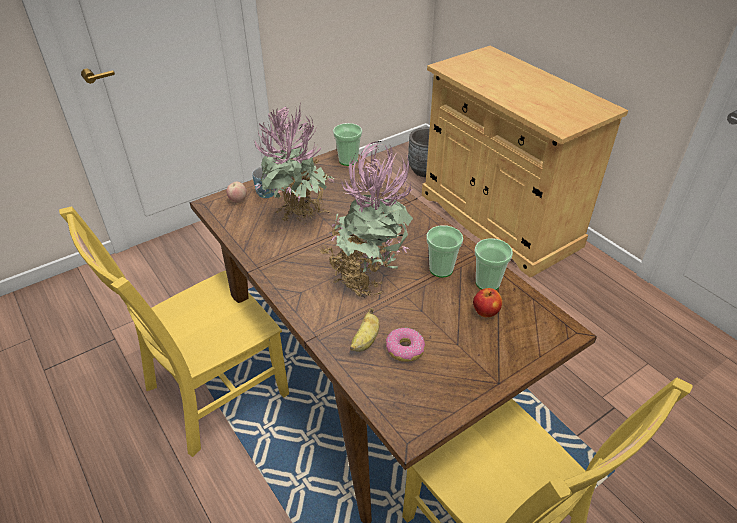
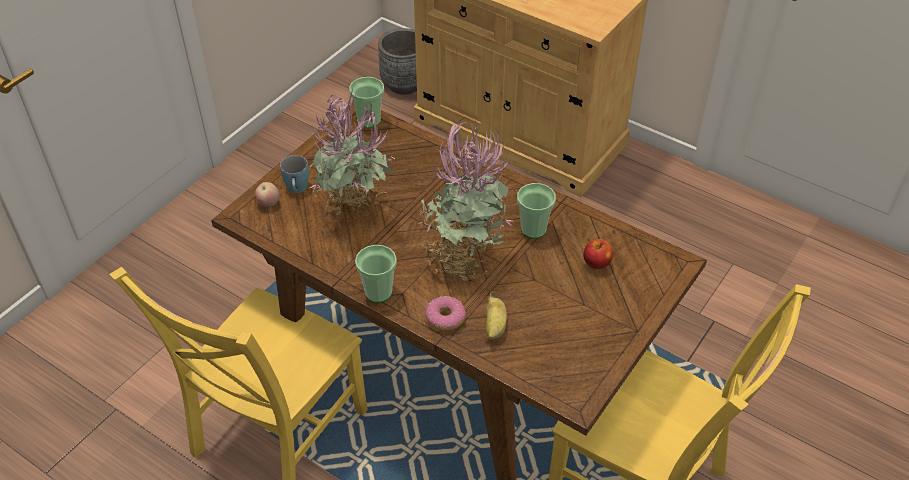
camera: 20 degrees left, 5 degrees up
donut [386,328,425,362] -> donut moved to [425,296,466,331]
cup [475,238,513,290] -> cup moved to [355,245,397,303]

